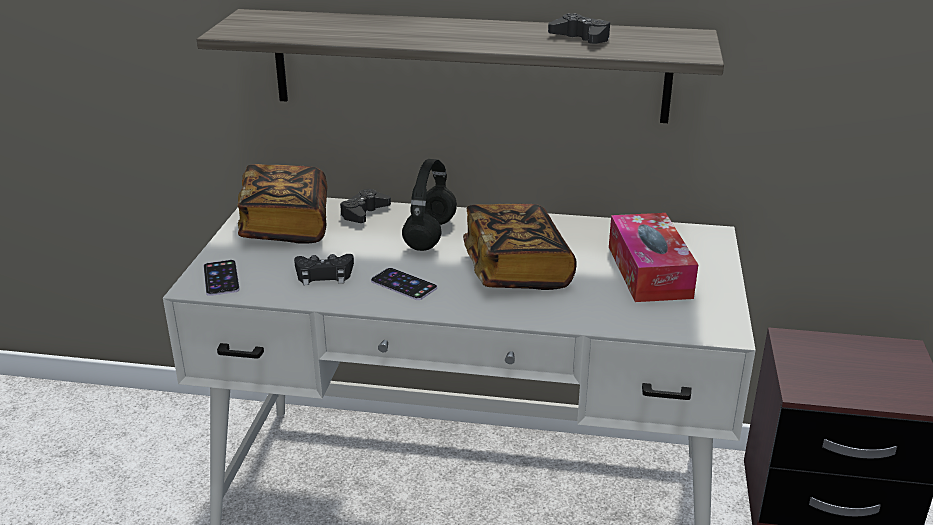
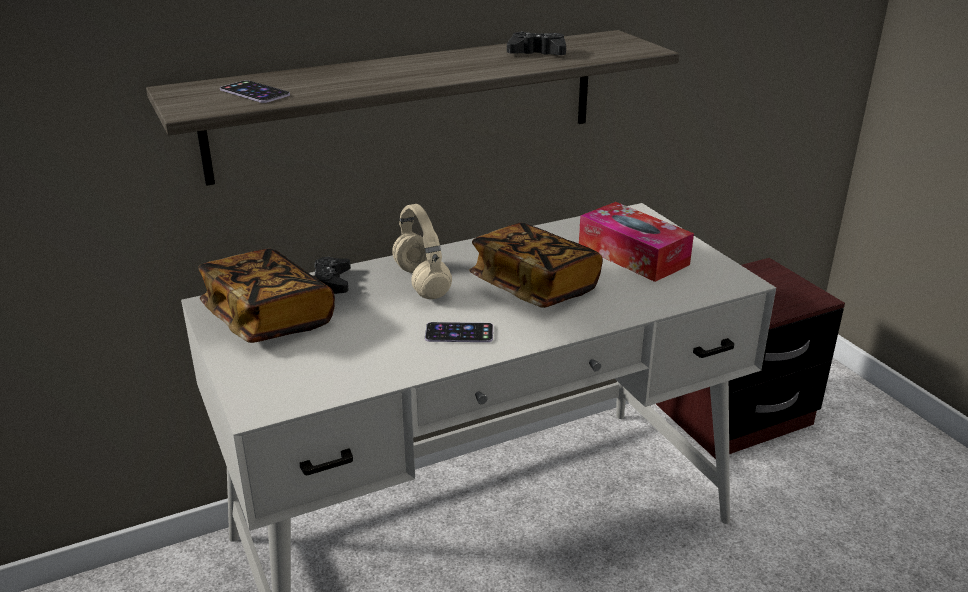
camera: 35 degrees left, 0 degrees up
phone [203,260,240,296] -> phone moved to [220,80,290,103]
black game controller [294,254,354,285] -> none
black headphones [402,159,457,251] -> beige headphones [392,204,452,299]

